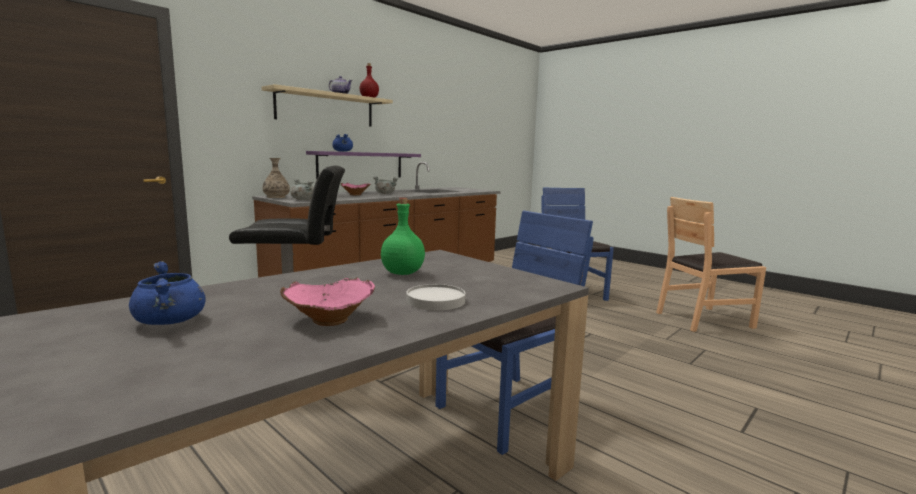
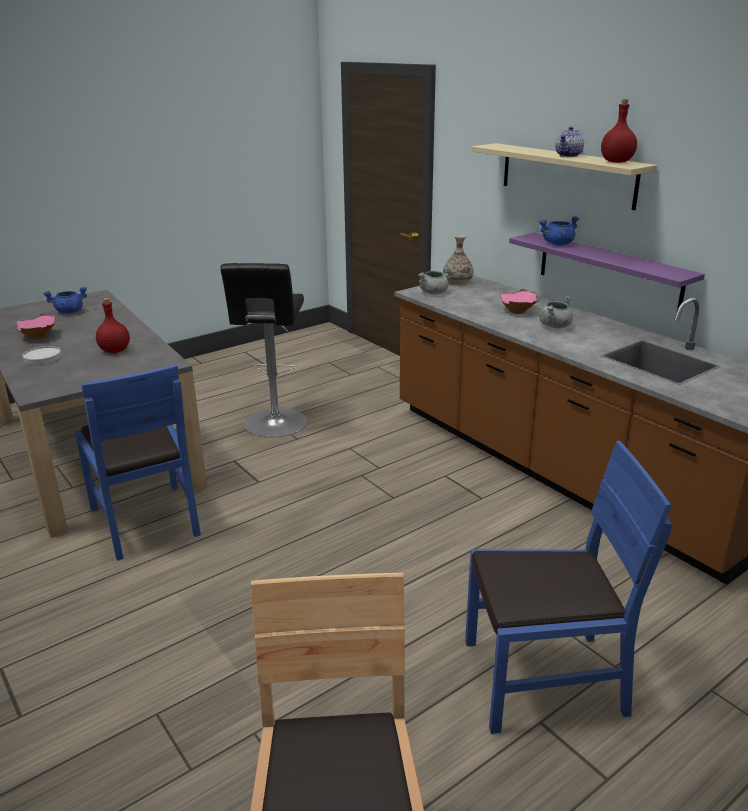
camera: 100 degrees right, 15 degrees up
green bottle [381,198,425,275] -> red bottle [96,298,130,353]

